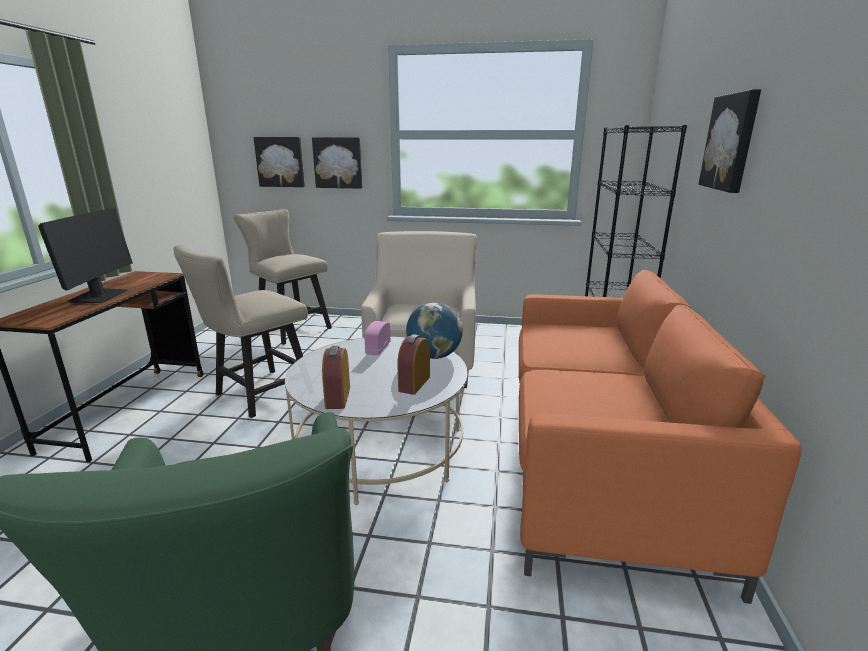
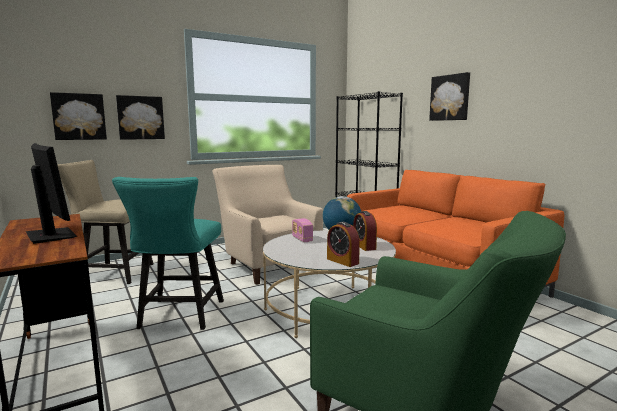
camera: 40 degrees left, 10 degrees down
beige chair [173,245,308,418] -> turquoise chair [112,177,224,330]

